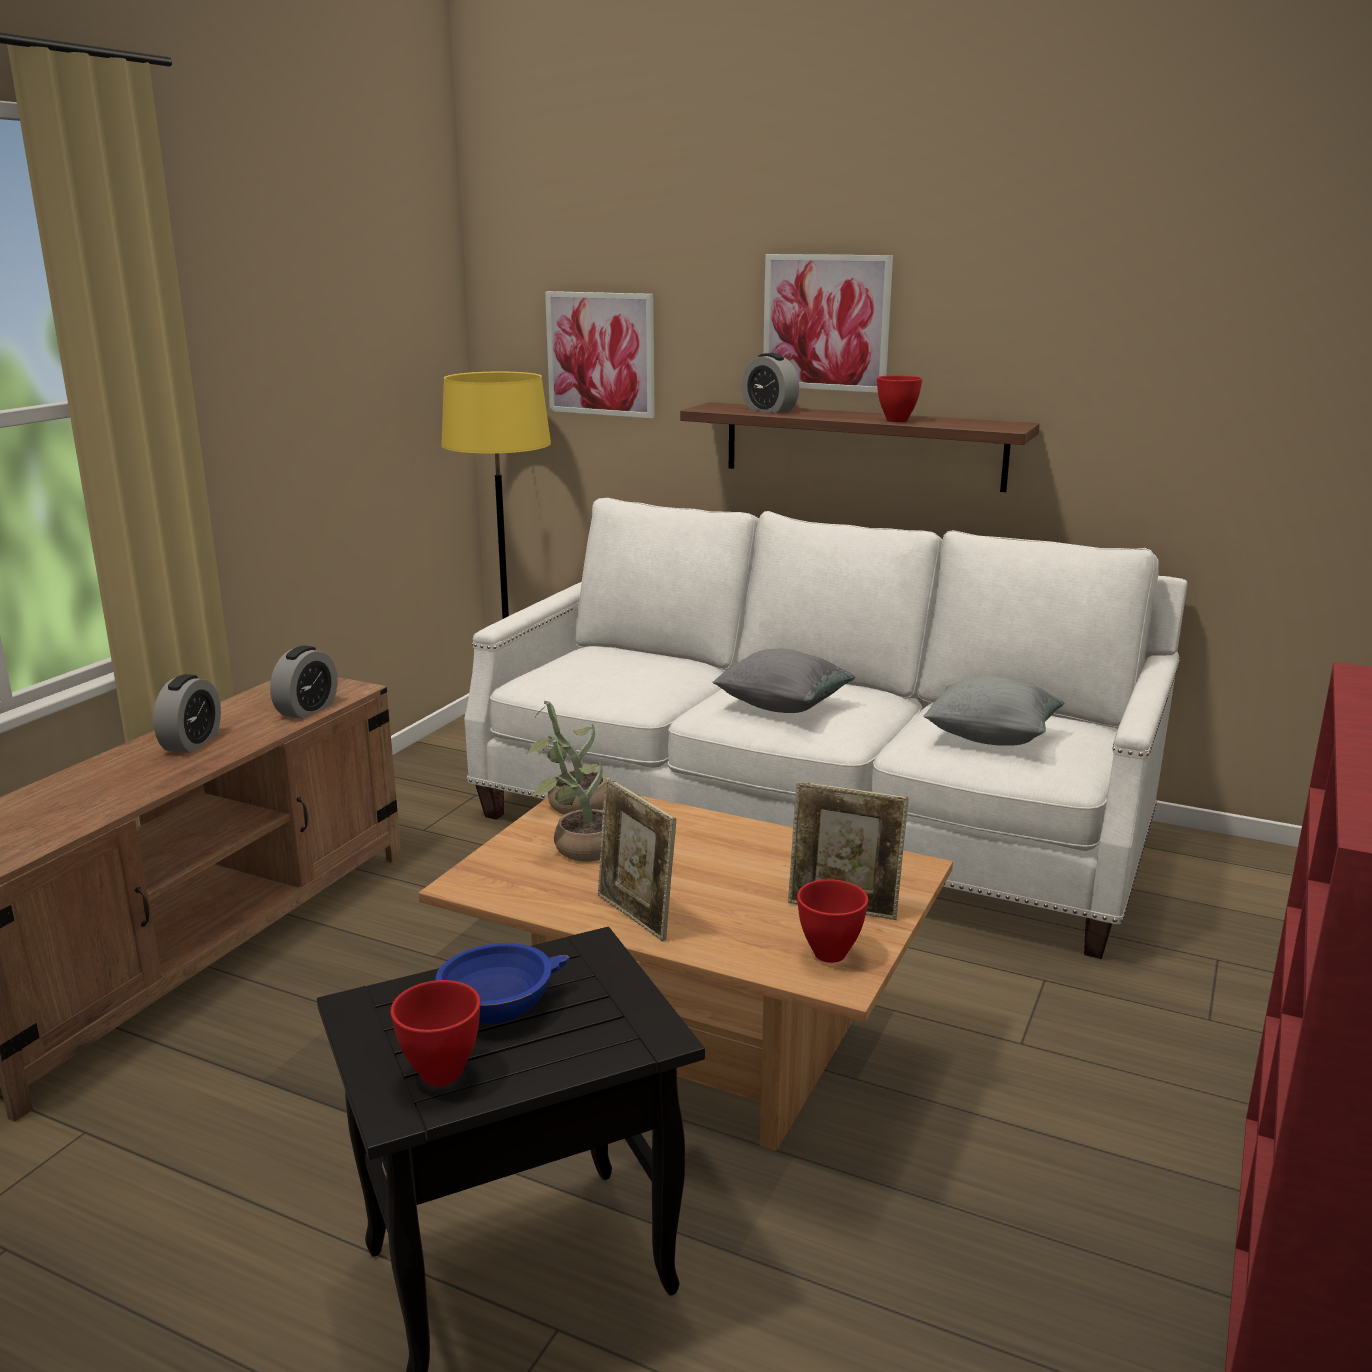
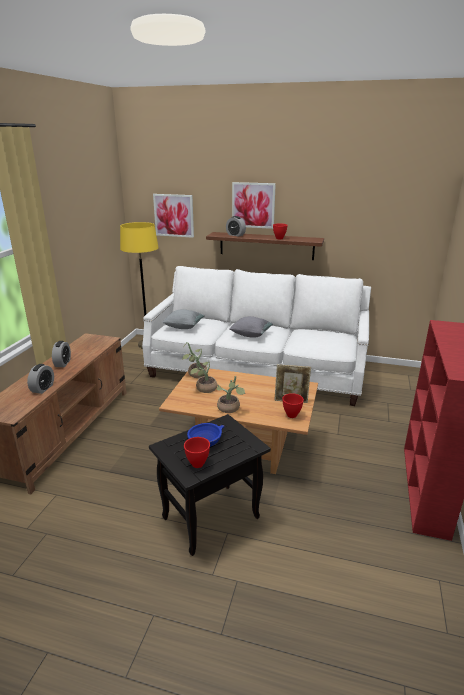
camera: 10 degrees left, 5 degrees up
alarm clock [270,646,338,719] -> alarm clock moved to [27,364,54,394]
picture frame [597,778,676,941] -> potted plant [217,376,245,413]
grey pillow [923,676,1064,746] -> grey pillow moved to [162,309,205,329]

